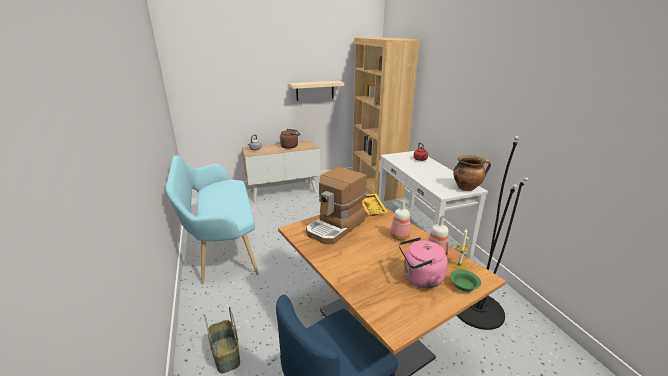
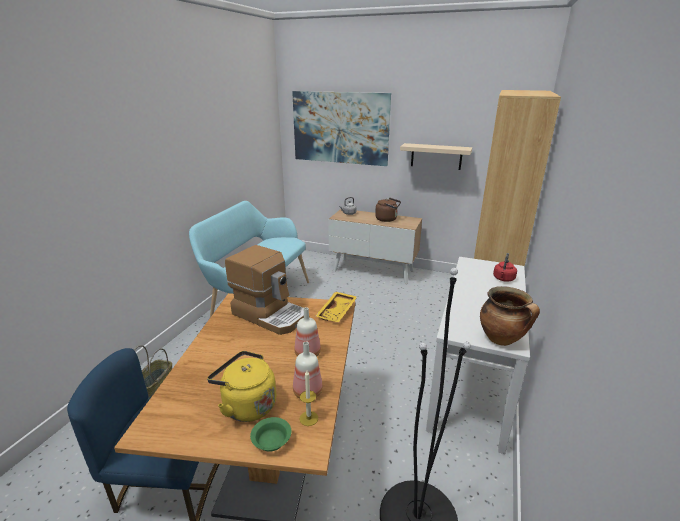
camera: 40 degrees right, 0 degrees up
coffee machine [306,167,367,244] -> coffee machine turned 135 degrees counterclockwise [225,245,304,335]
pink kettle [399,237,448,288] -> yellow kettle [207,351,276,422]
none -> picture [292,91,391,166]

